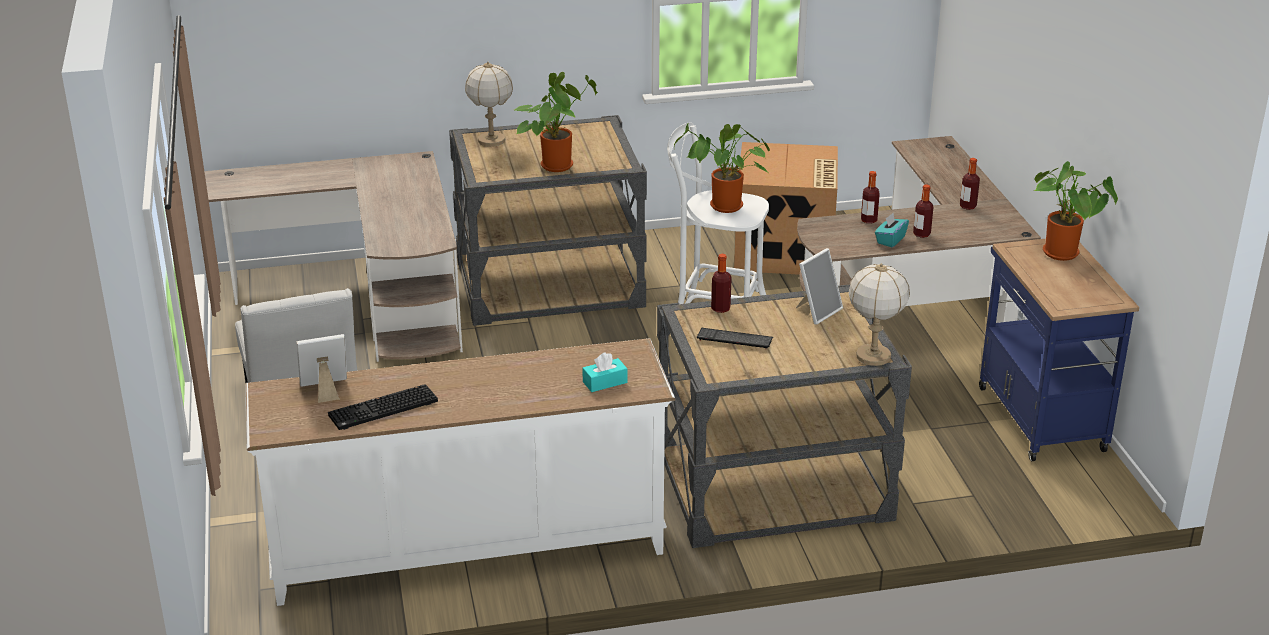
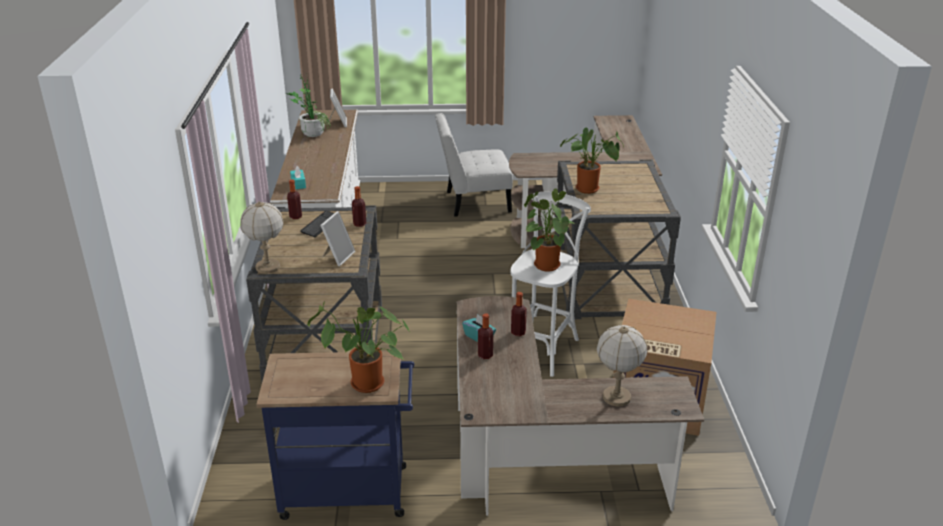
camera: 100 degrees right, 0 degrees up
keyboard [328,384,438,430] -> potted plant [286,74,331,137]
table lamp [465,62,513,147] -> table lamp moved to [597,325,647,407]
picture frame [796,248,843,325] -> picture frame turned 120 degrees counterclockwise [320,211,356,266]
bottle [960,158,980,210] -> bottle moved to [287,179,302,219]

